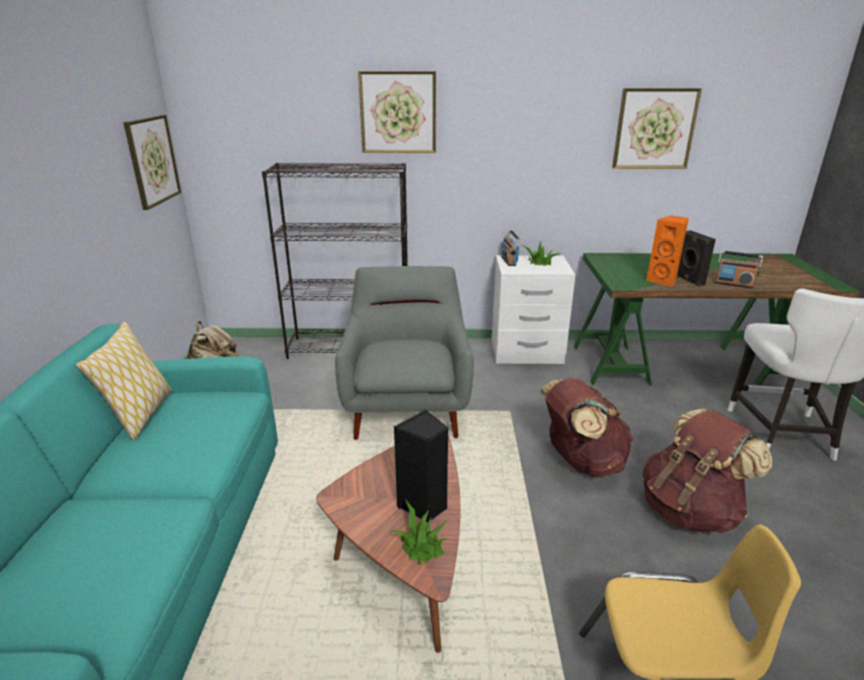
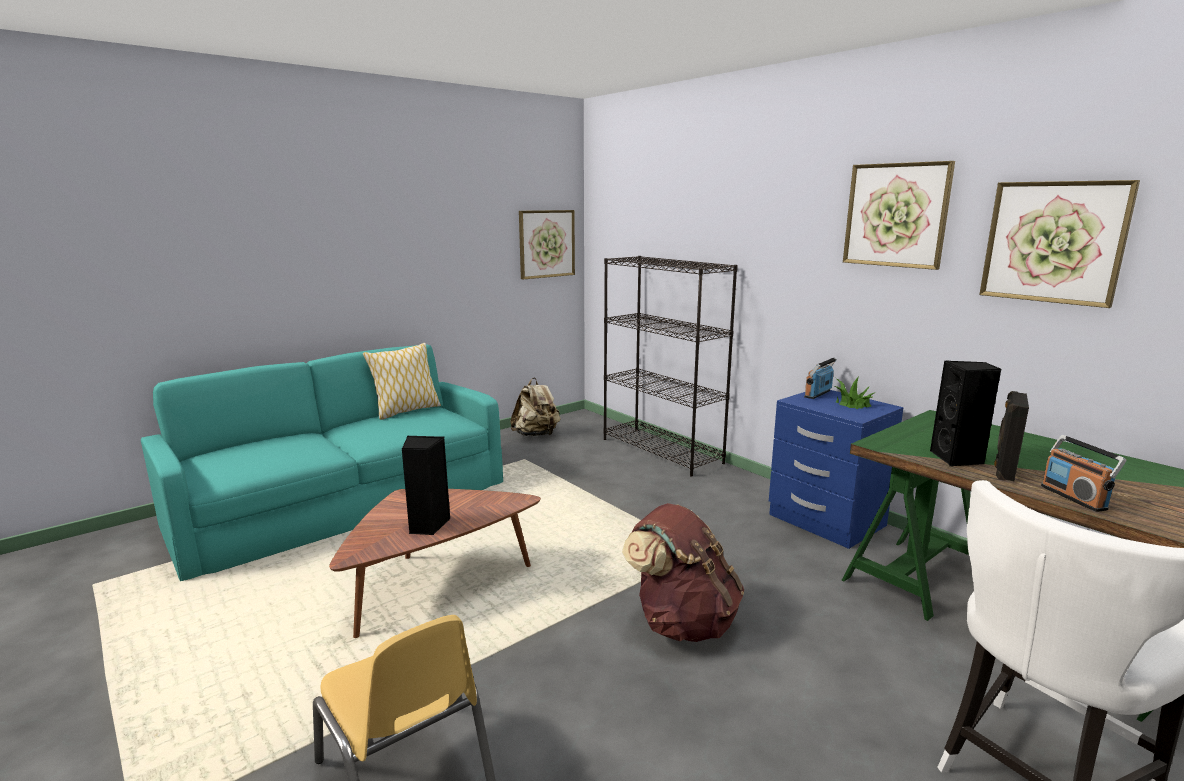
camera: 50 degrees right, 10 degrees down
grey armchair [335,266,474,440] -> none
picture [358,71,436,153] -> picture moved to [843,161,955,270]
potted plant [389,498,447,565] -> none
white nightstand [492,255,575,364] -> blue nightstand [769,390,904,549]
brown backpack [643,409,772,534] -> none
orange speaker [646,216,689,287] -> black speaker [930,360,1001,467]

